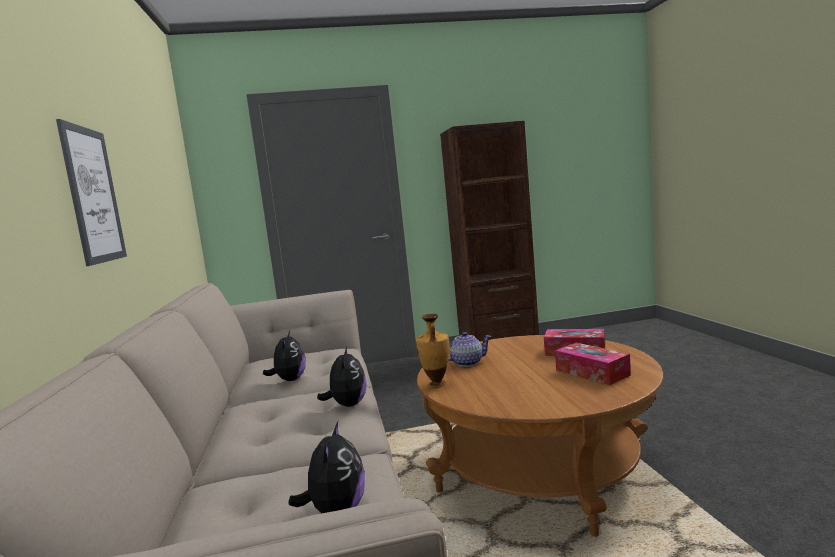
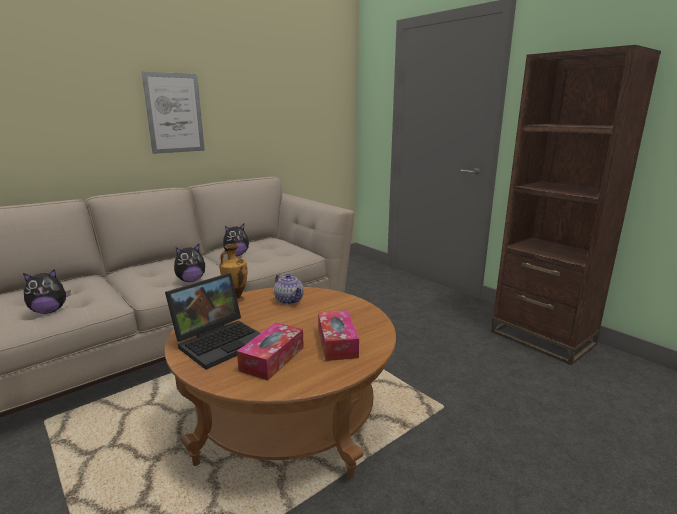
camera: 60 degrees right, 10 degrees up
none -> laptop [165,273,261,370]

